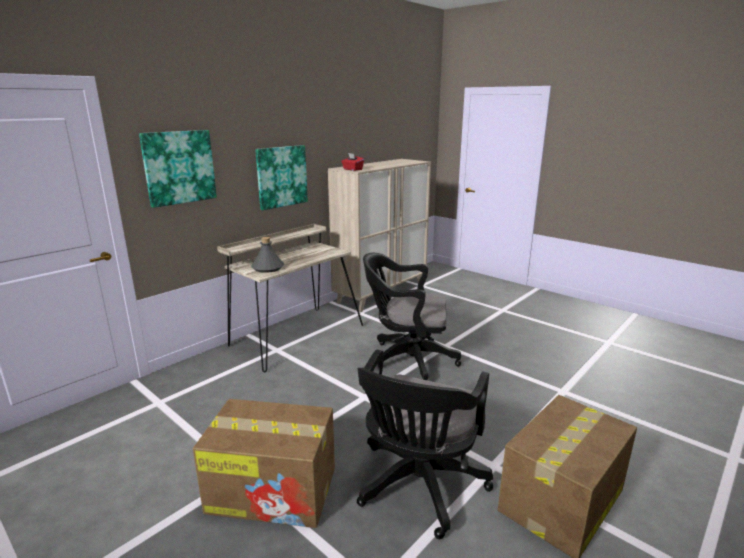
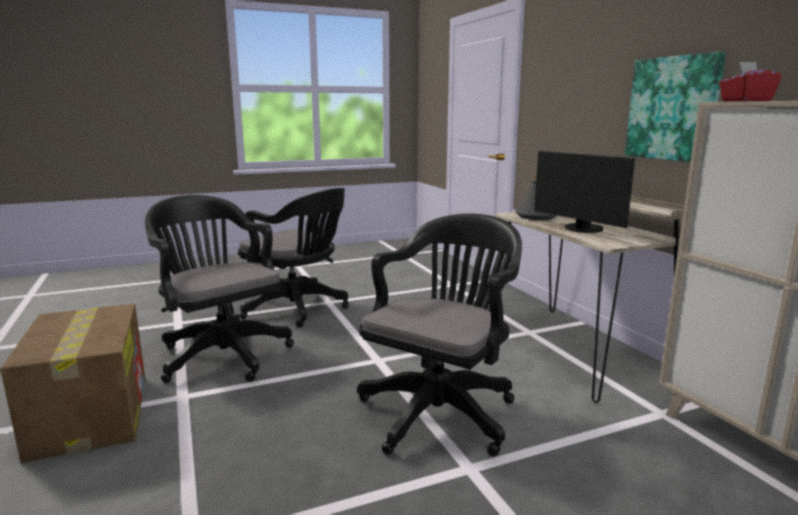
camera: 115 degrees right, 5 degrees down
picture [139,130,217,208] -> none
cardboard box [193,399,335,528] -> black office chair [238,188,349,328]
none -> monitor [534,151,635,233]

